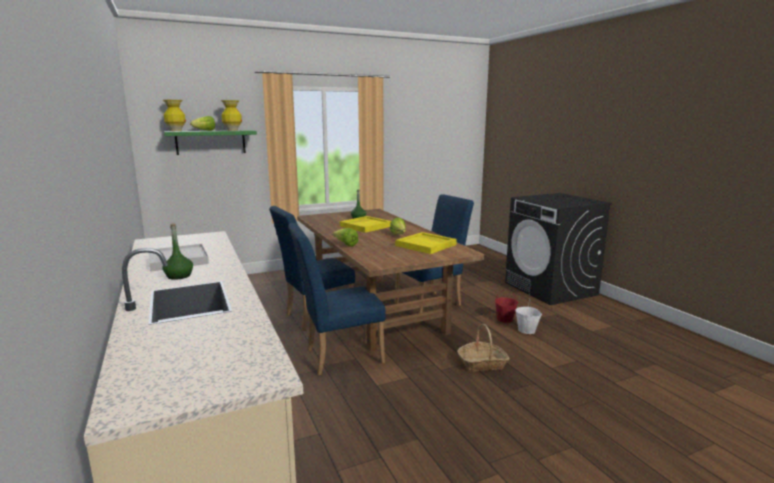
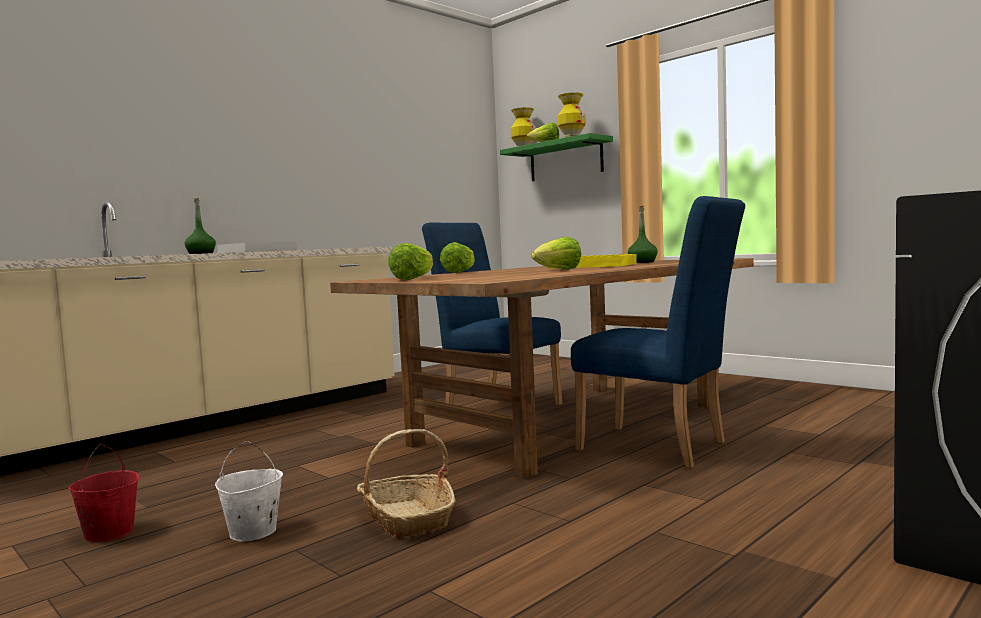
camera: 70 degrees right, 10 degrees down
blue chair [288,223,386,375] -> none
yellow tray [395,232,457,254] -> none
red bucket [495,289,518,323] -> red bucket moved to [68,444,139,542]
white bucket [515,298,542,334] -> white bucket moved to [215,441,283,542]
none -> lettuce [388,243,433,280]

